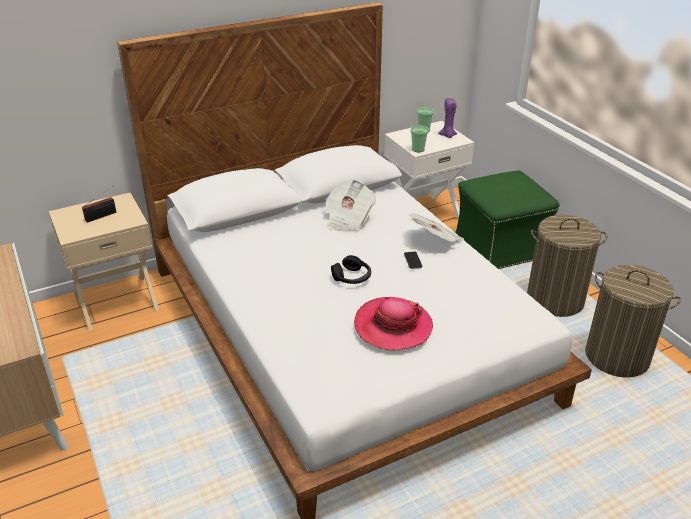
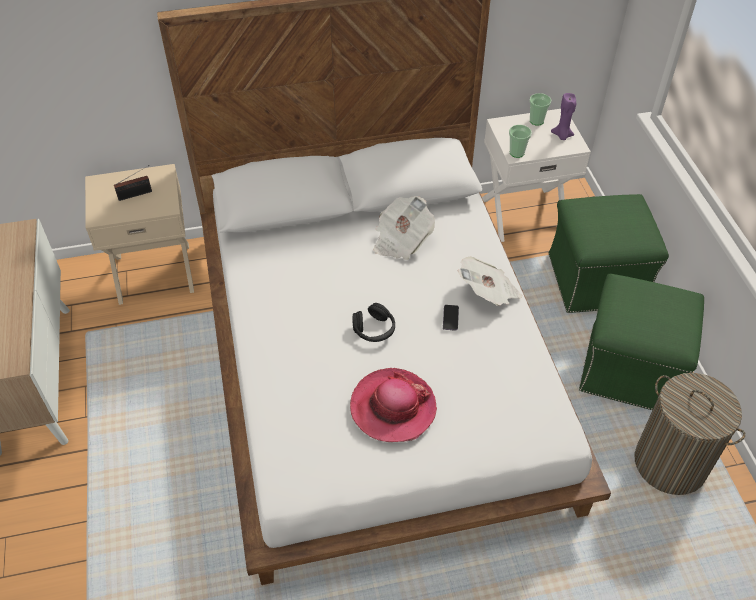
camera: 15 degrees right, 15 degrees up
laundry basket [527,215,607,317] -> green ottoman [579,274,704,410]

